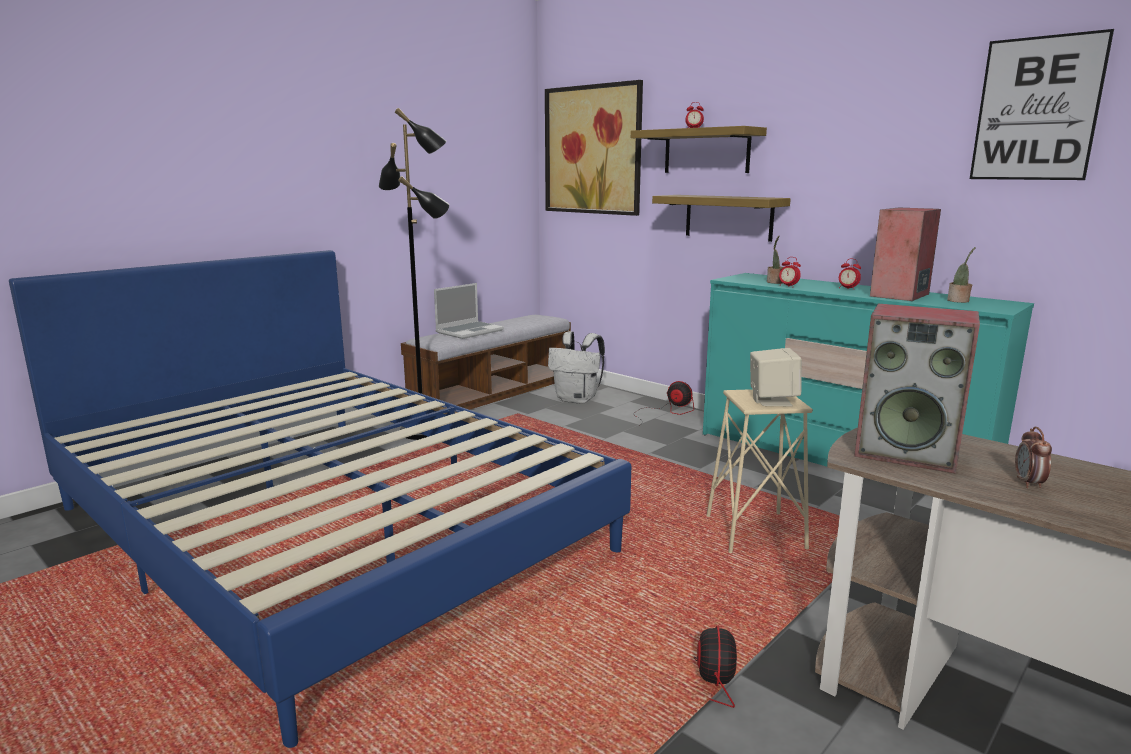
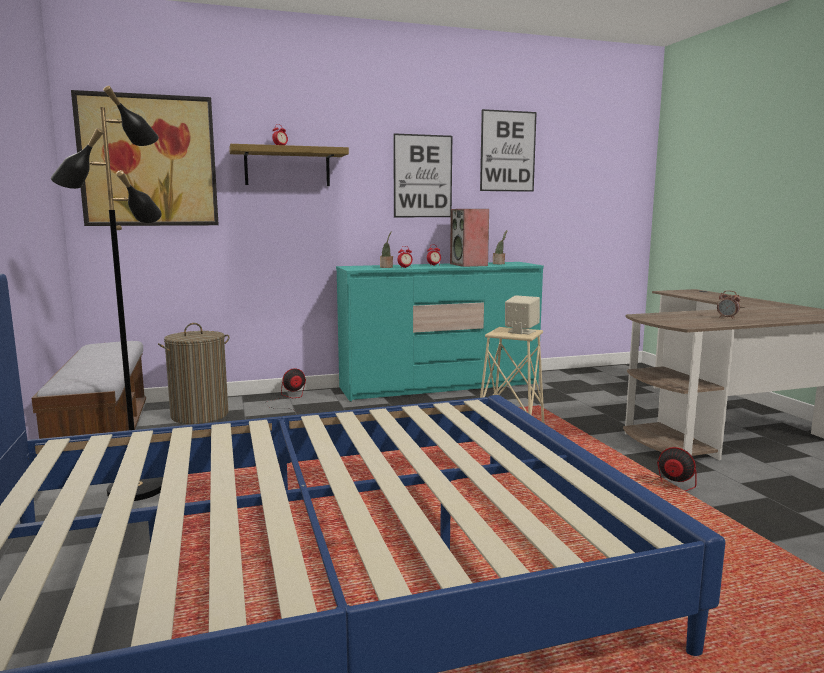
camera: 60 degrees left, 5 degrees down
laptop [434,283,504,339] -> none
white backpack [548,331,605,404] -> laundry basket [158,323,230,424]
shelf [652,195,791,242] -> none
speaker [854,304,980,474] -> none
none -> picture [393,133,452,217]

